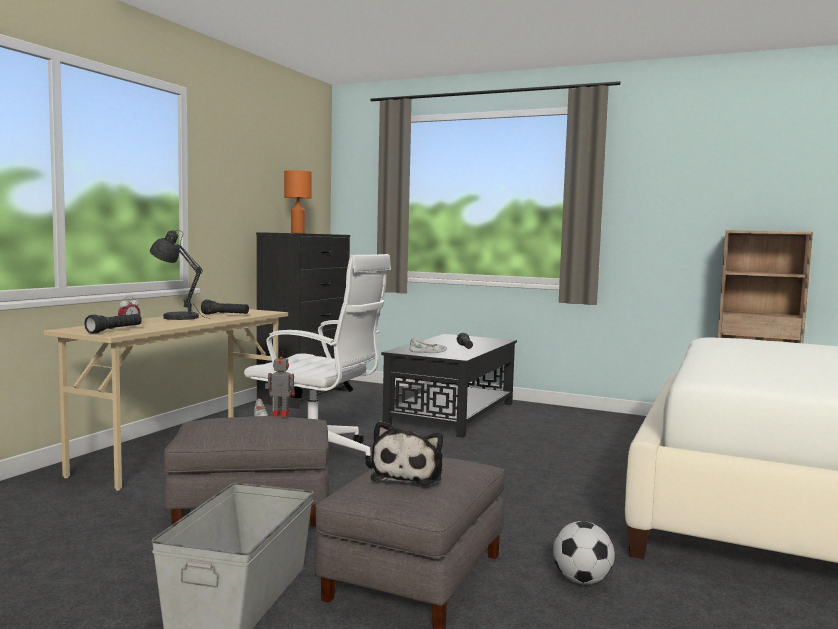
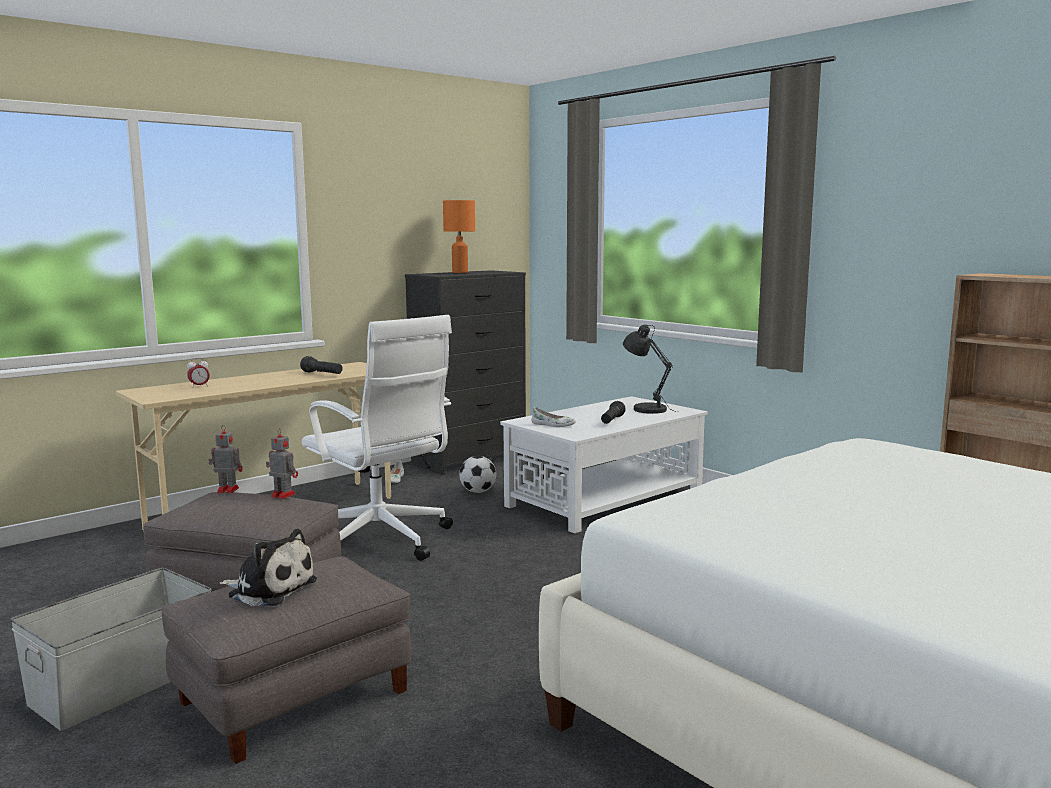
camera: 25 degrees right, 5 degrees up
black flashlight [84,314,142,334] -> none
grey table lamp [150,230,206,320] -> grey table lamp moved to [623,324,678,414]
plush toy [371,421,443,485] -> plush toy turned 105 degrees counterclockwise [220,529,317,606]
black coffee table [381,334,517,438] -> white coffee table [500,396,708,534]
football [553,521,615,585] -> football moved to [459,456,496,493]
none -> toy robot [208,425,242,493]

